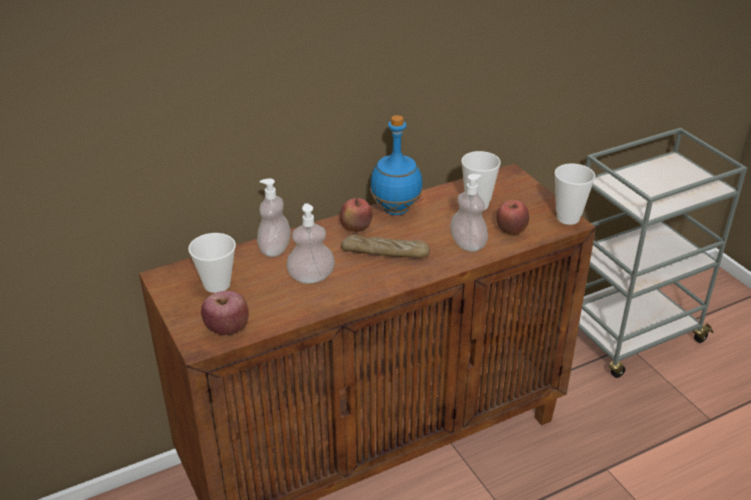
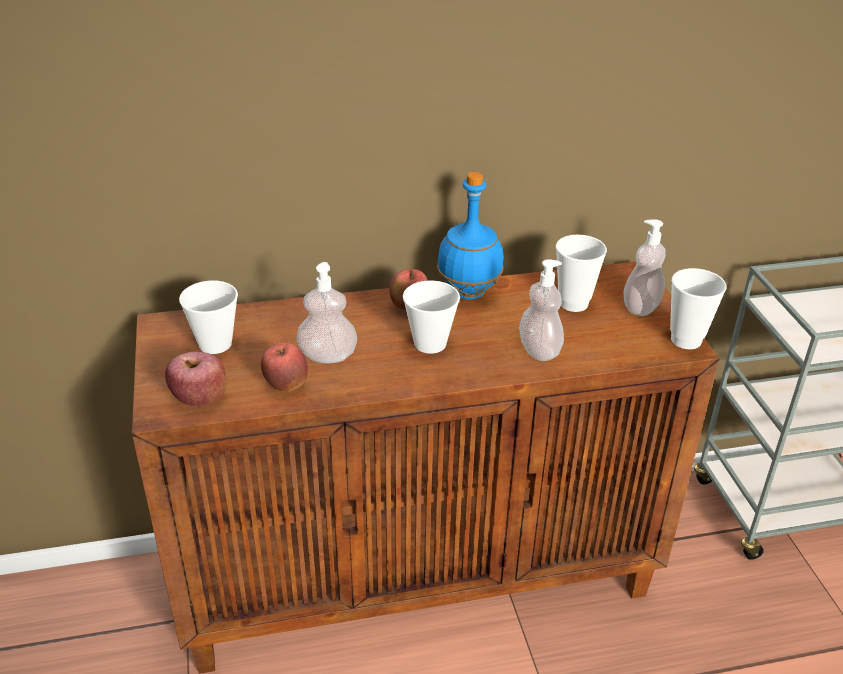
camera: 15 degrees right, 0 degrees up
soap dispenser [257,178,291,257] -> soap dispenser moved to [623,219,666,316]
bread [341,235,430,258] -> cup [403,280,460,354]
apple [497,200,529,235] -> apple moved to [261,343,308,392]

